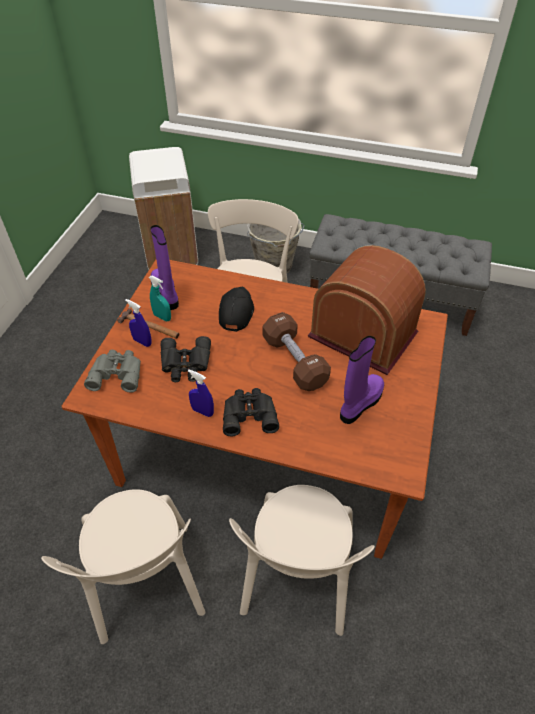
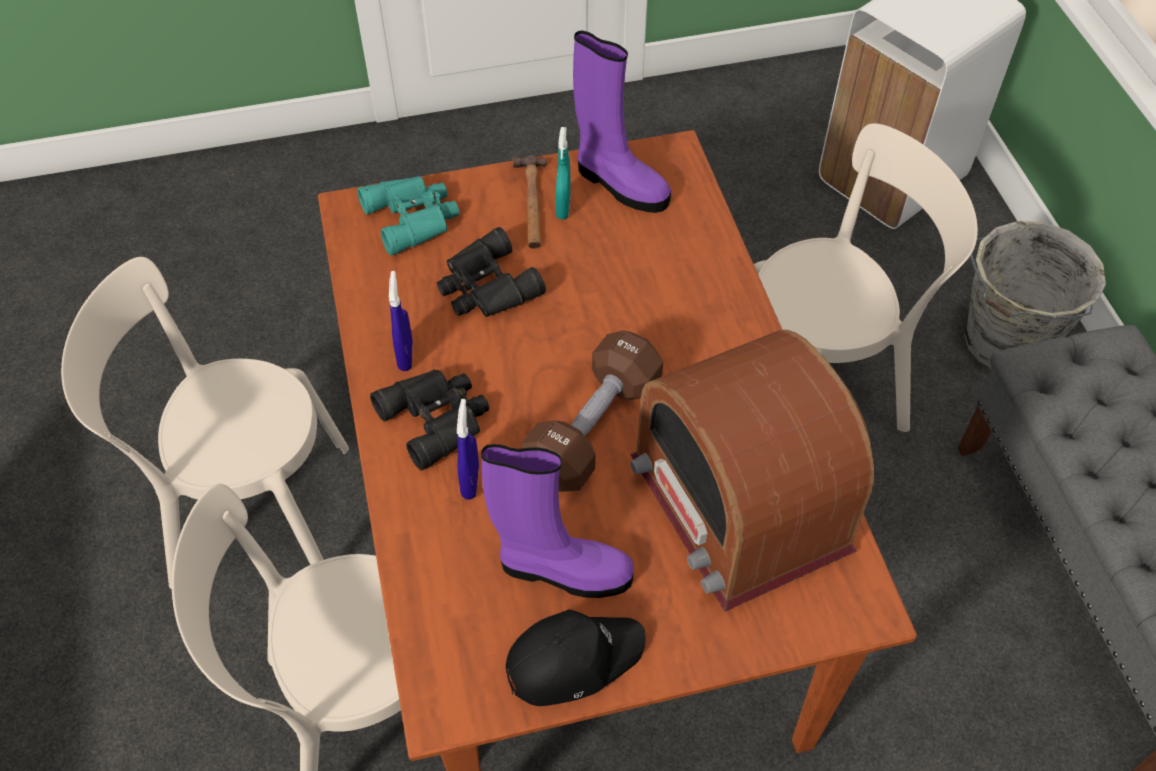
camera: 60 degrees right, 5 degrees up
beige chair [41,489,205,644] -> beige chair turned 45 degrees clockwise [61,257,349,589]
grey binoculars [84,350,141,393] -> turquoise binoculars [357,176,459,255]
blue spray bottle [125,299,152,347] -> blue spray bottle moved to [457,399,479,500]
purple boot [150,225,179,310] -> purple boot turned 90 degrees clockwise [573,31,671,213]
black cap [219,287,254,332] -> black cap moved to [506,609,645,706]
radio [308,245,426,375] -> radio turned 150 degrees clockwise [630,330,874,612]

